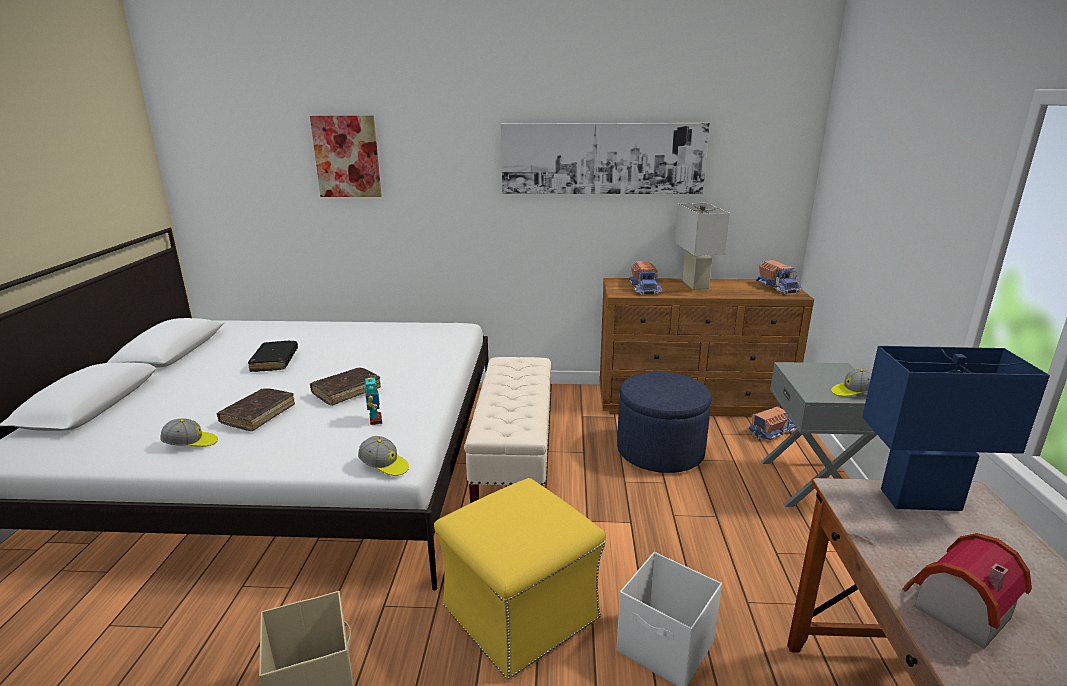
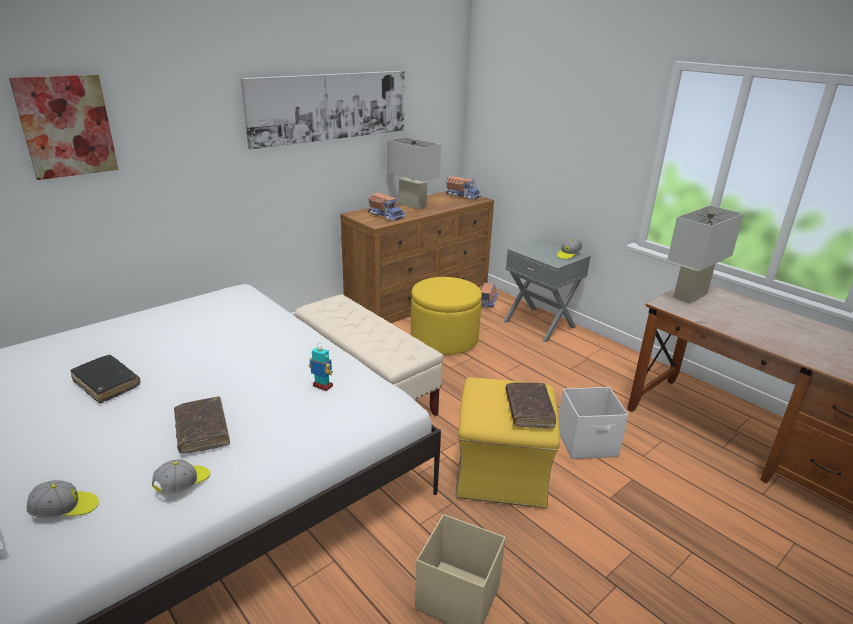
camera: 45 degrees left, 5 degrees up
brown book [310,368,381,406] -> brown book moved to [506,382,556,428]
cap [358,436,409,476] -> cap moved to [26,480,99,518]
blue ottoman [617,372,711,473] -> yellow ottoman [411,277,482,355]
blue table lamp [862,346,1050,511] -> white table lamp [667,205,744,303]
toy house [902,533,1032,649] -> none

